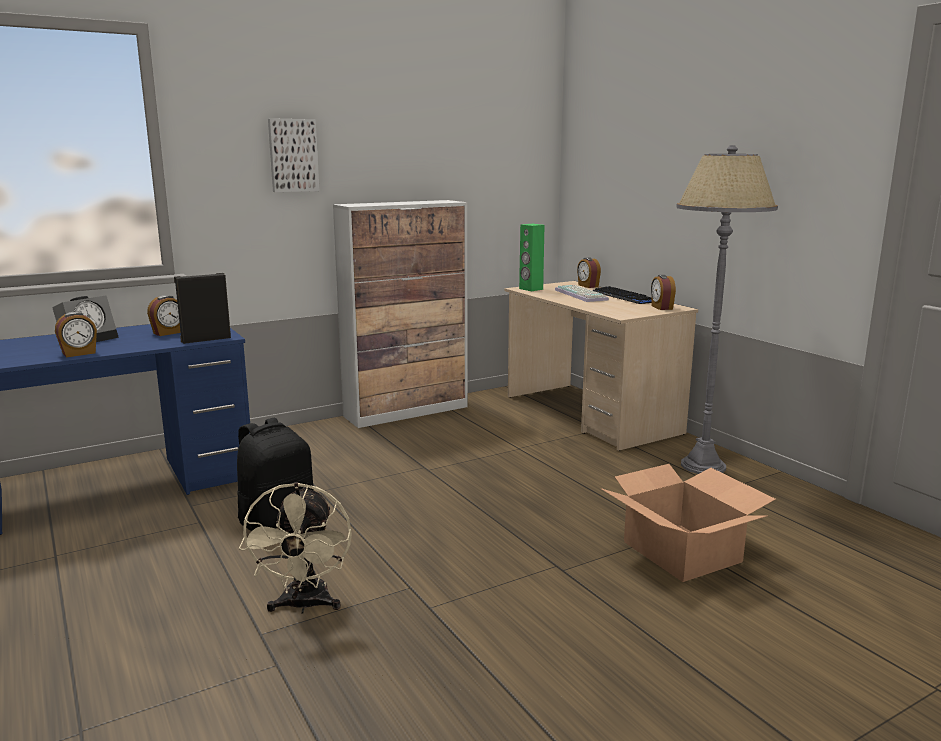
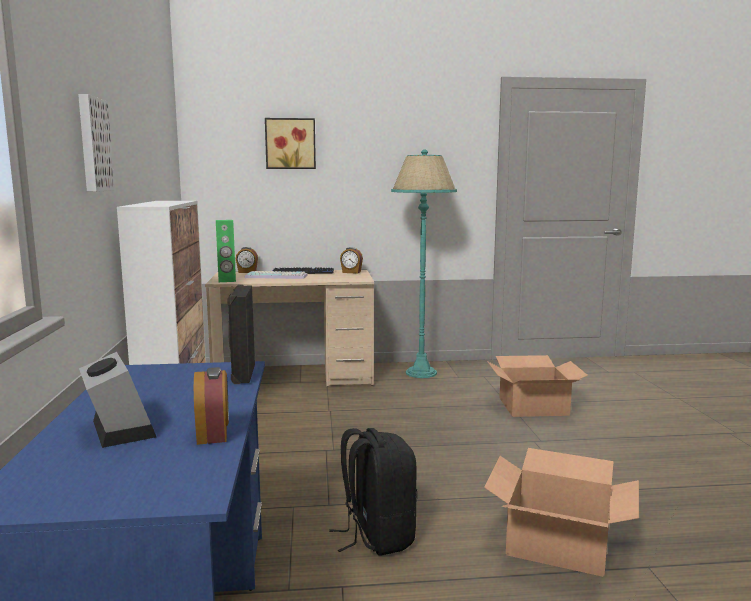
camera: 65 degrees left, 5 degrees down
alarm clock [147,295,181,336] -> none
beige fan [239,482,352,614] -> cardboard box [484,448,639,577]
grey floor lamp [676,145,778,474] -> turquoise floor lamp [391,149,457,378]
none -> picture [265,118,316,169]

